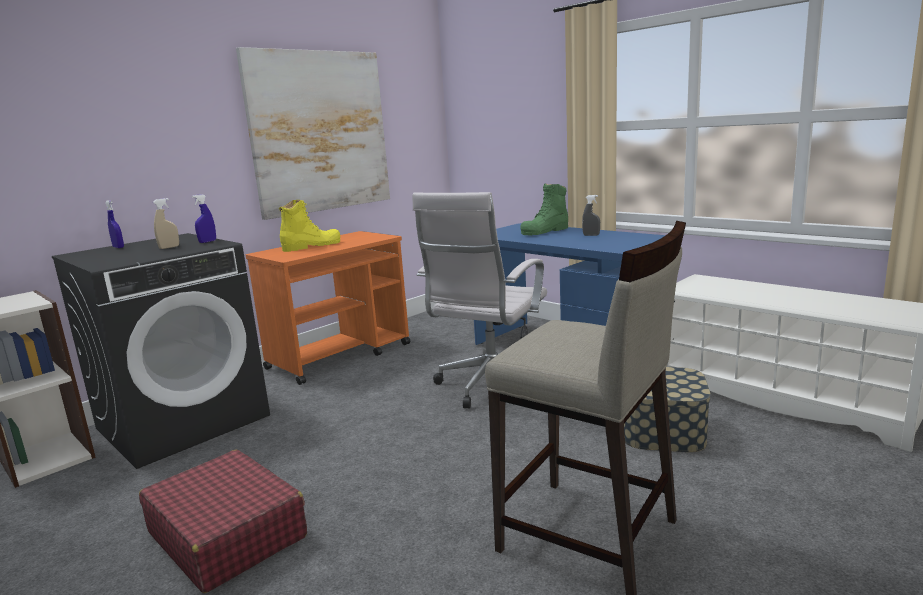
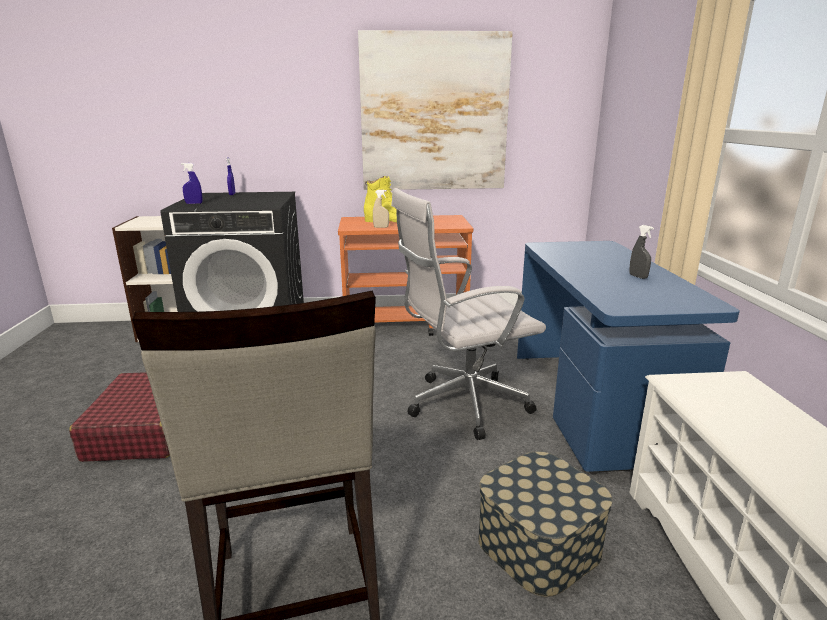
camera: 40 degrees right, 5 degrees up
beige spray bottle [153,198,179,249] -> beige spray bottle moved to [373,190,389,228]
blue spray bottle [192,194,216,243] -> blue spray bottle moved to [181,163,202,204]
green boot [520,184,568,235] -> none

